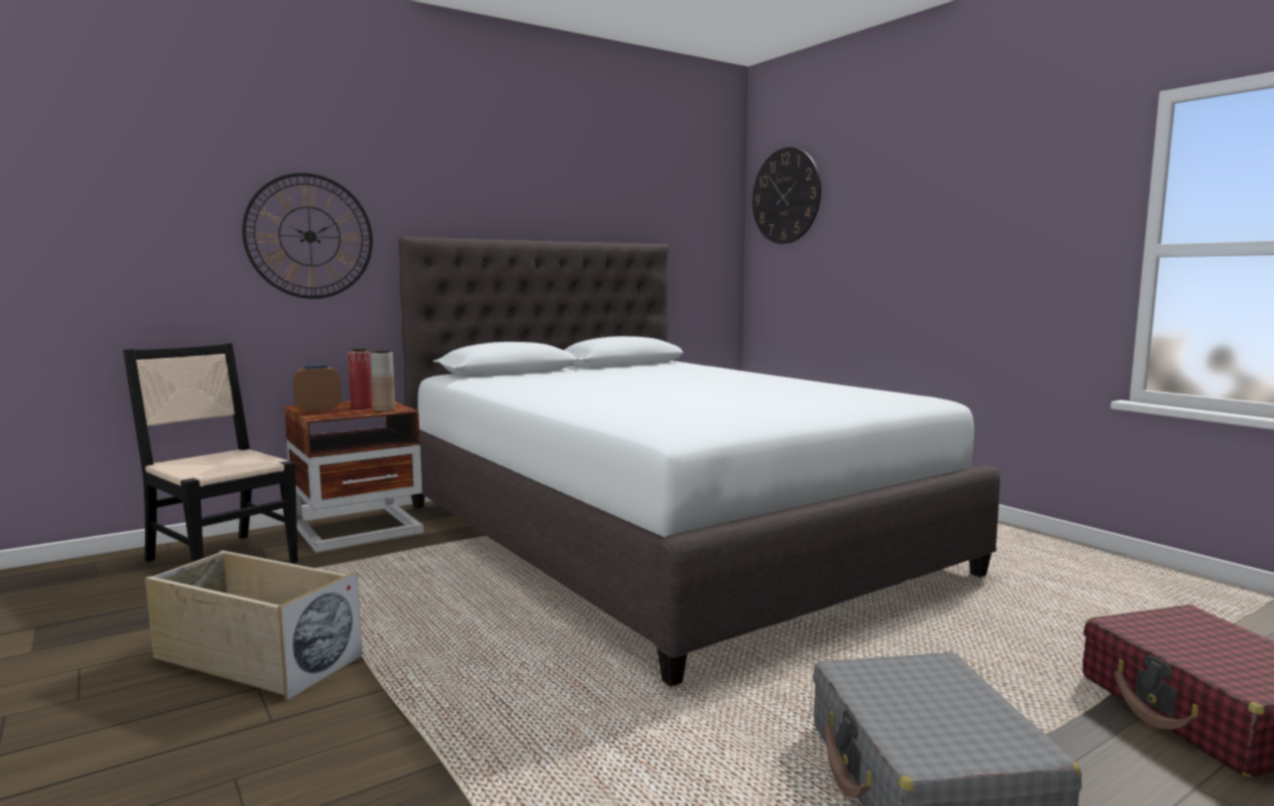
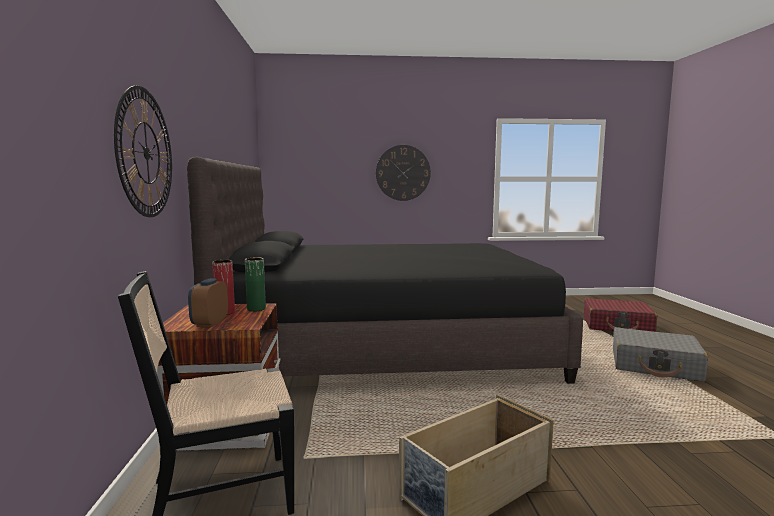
camera: 60 degrees left, 0 degrees up
brown vase [370,351,395,412] -> green vase [245,257,266,311]
white bed [398,236,1001,687] -> black bed [187,157,583,384]
wall clock [752,147,821,244] -> wall clock moved to [376,145,431,201]

